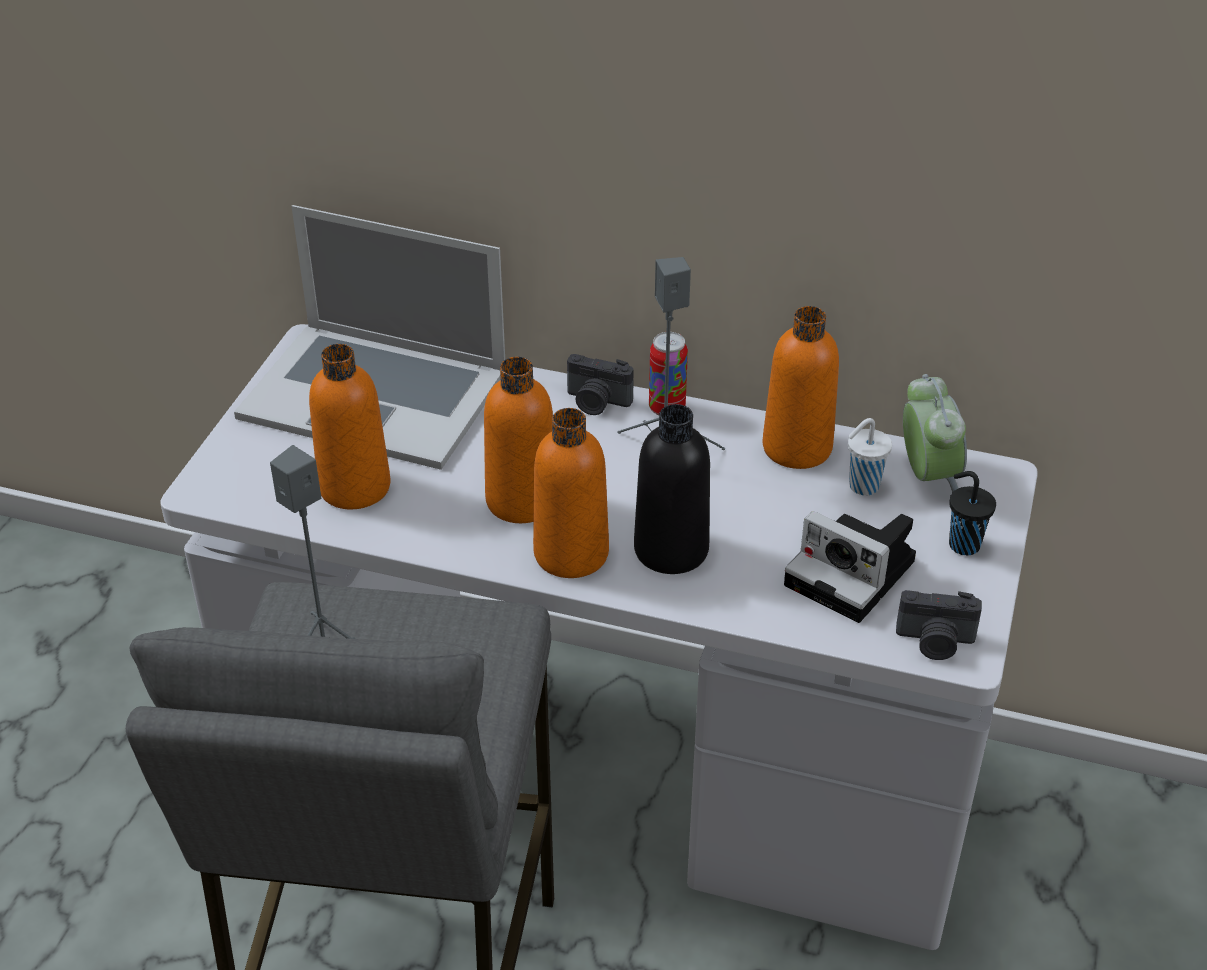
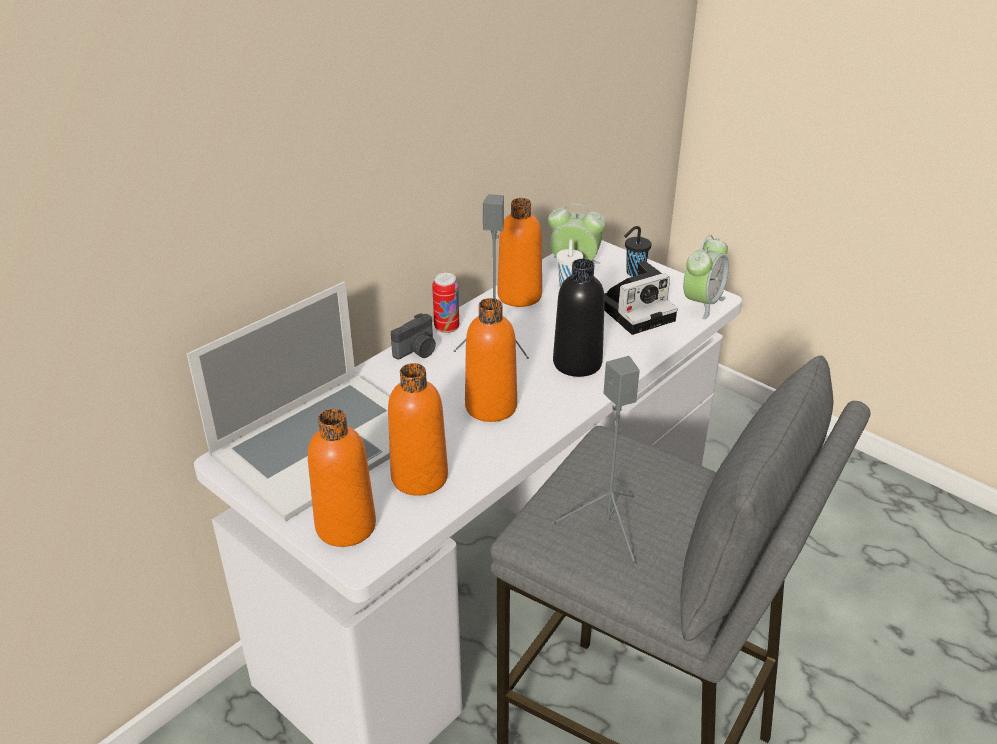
camera: 65 degrees left, 5 degrees down
orange bottle [533,408,609,578] -> orange bottle moved to [308,409,376,547]
camera [896,590,982,660] -> alarm clock [683,235,729,320]

